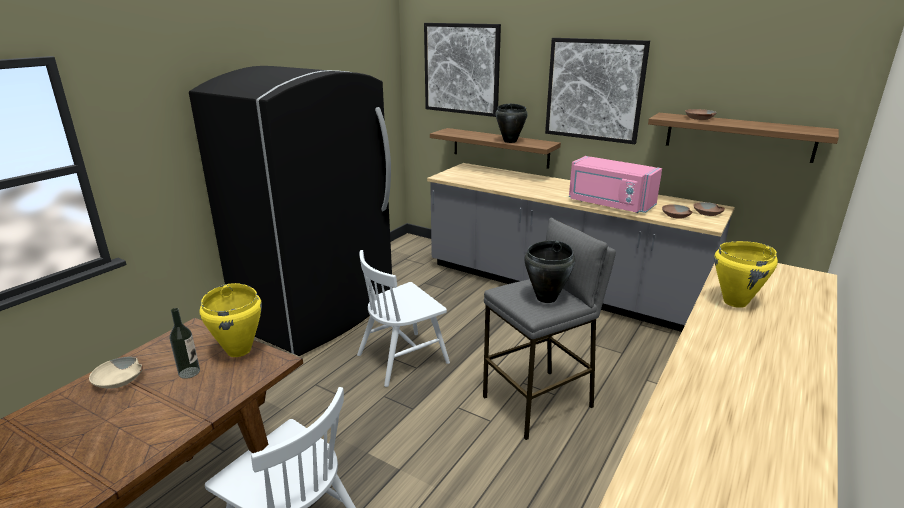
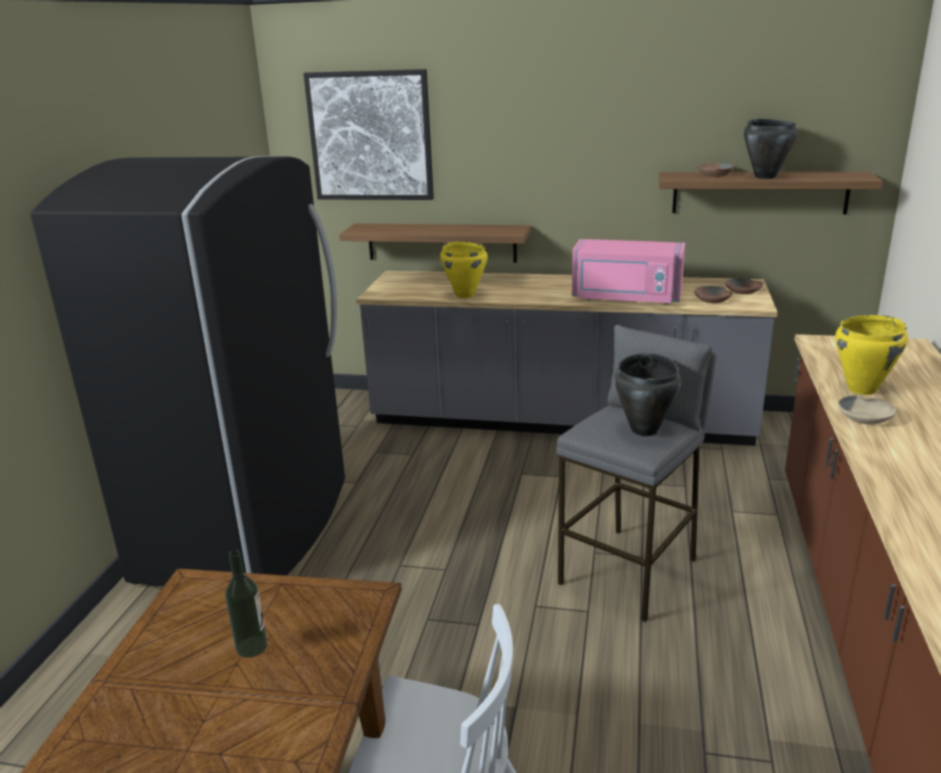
camera: 20 degrees left, 0 degrees up
beige bowl [89,357,143,389] -> beige bowl moved to [838,396,896,425]
yellow cooking pot [199,283,262,357] -> yellow cooking pot moved to [440,242,488,298]
white chair [357,250,450,387] -> none
black cooking pot [496,104,528,143] -> black cooking pot moved to [744,119,798,179]
picture [545,38,650,144] -> none

